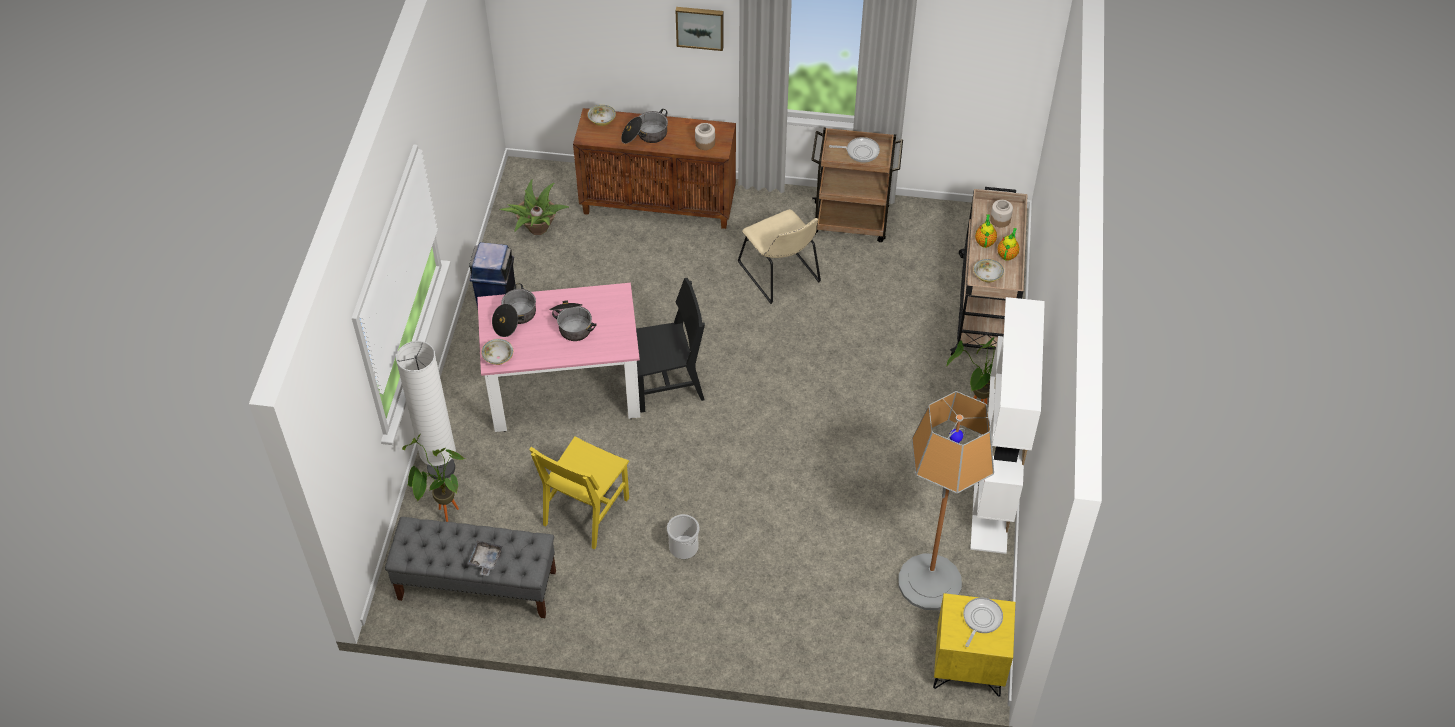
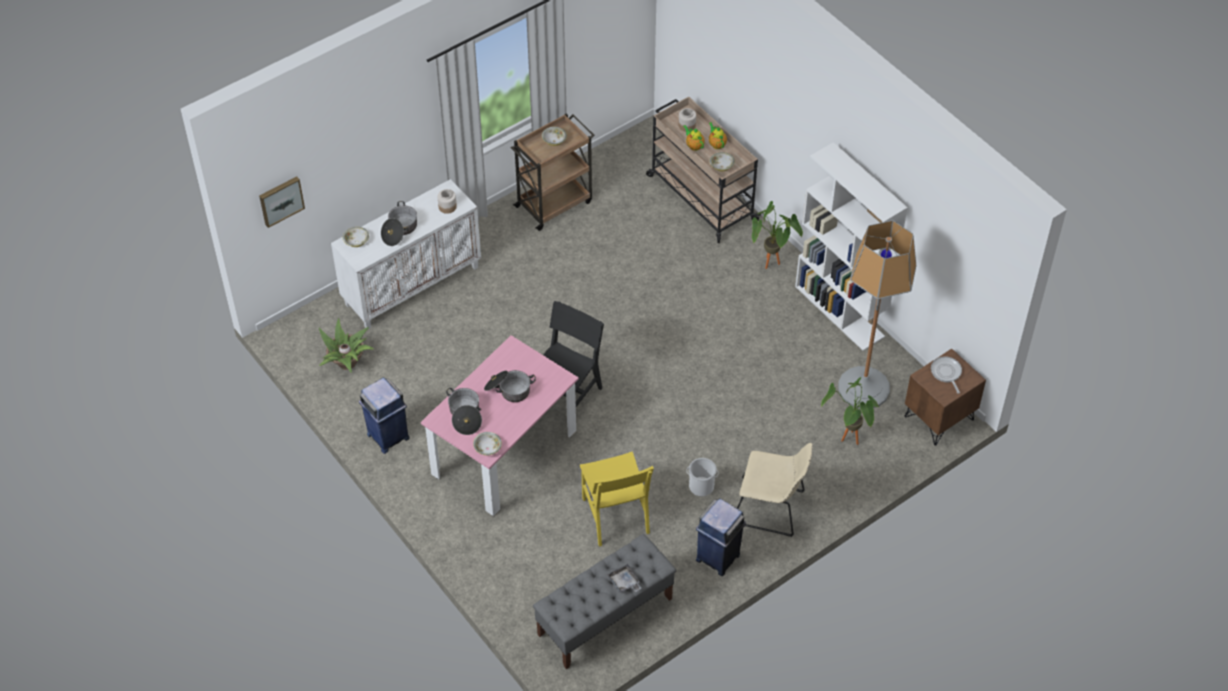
camera: 45 degrees left, 0 degrees up
white floor lamp [396,341,456,480] -> none
potted plant [402,434,465,522] -> potted plant moved to [821,377,879,445]
brown cabinet [573,108,736,229] -> white cabinet [331,179,481,329]
picture [676,7,723,51] -> picture moved to [259,176,305,228]
beige chair [738,209,821,304] -> beige chair moved to [737,443,812,537]
frying pan [829,137,880,162] -> bowl [542,127,567,146]
yellow nightstand [933,593,1015,697] -> brown nightstand [905,349,986,446]
none -> blue trash can [696,498,746,576]

